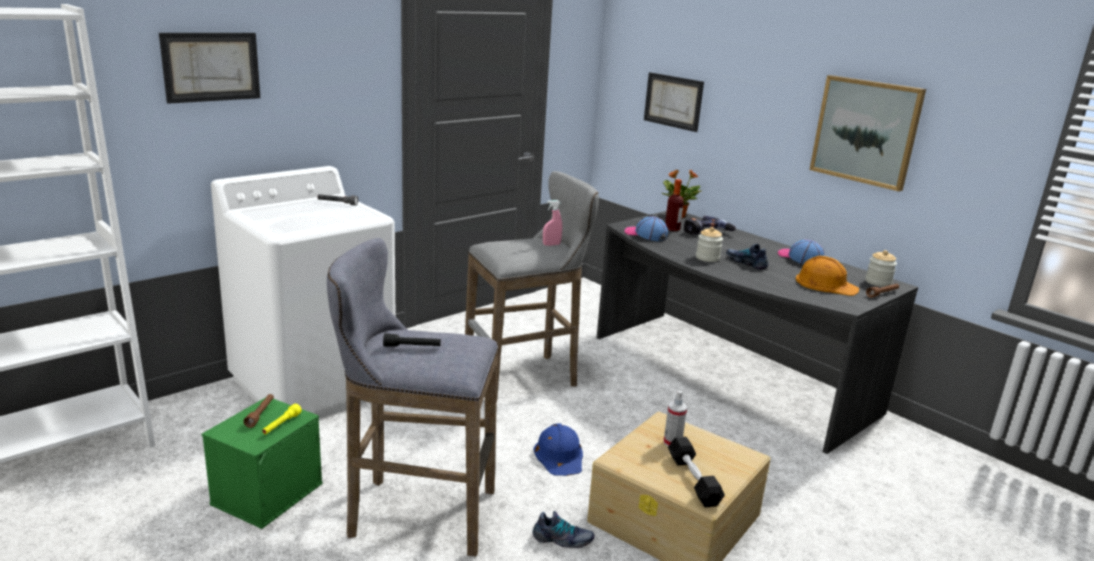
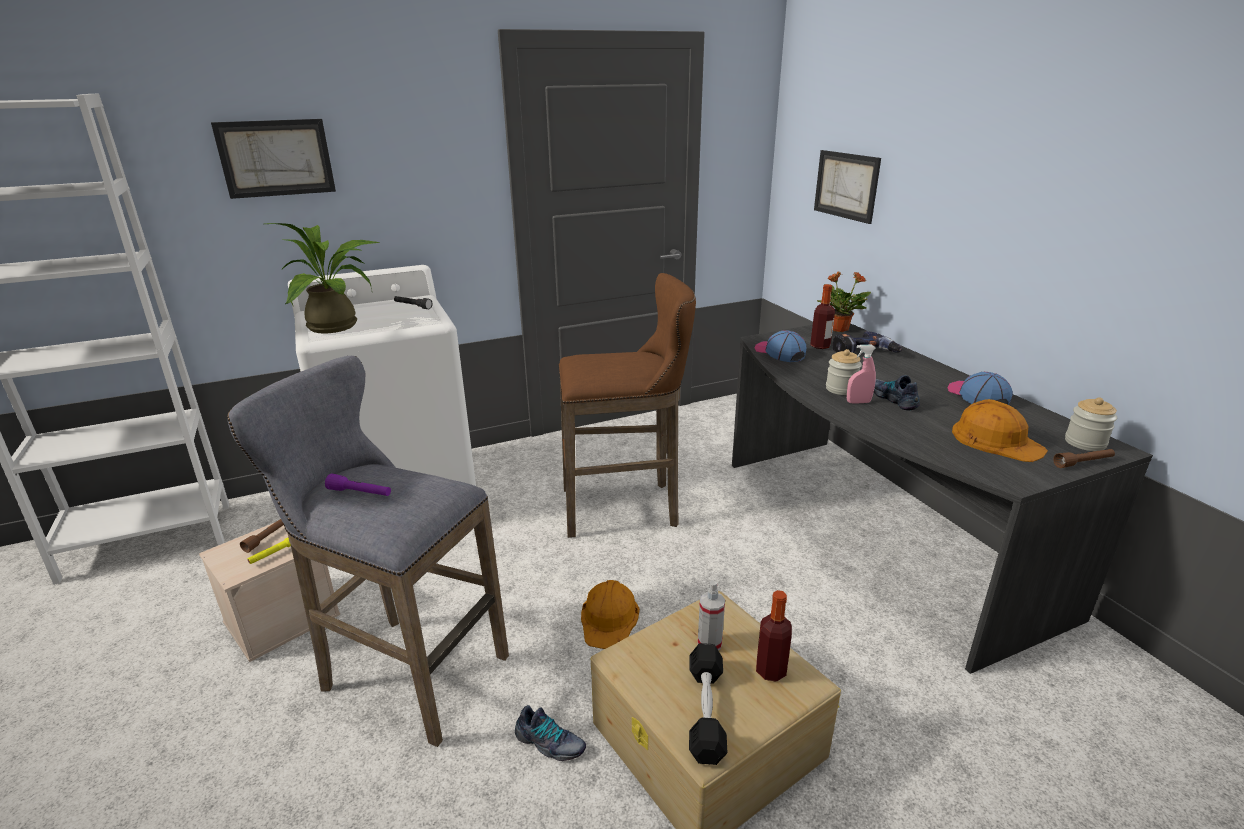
camera: 20 degrees right, 5 degrees up
green storage box [202,397,323,529] -> beige storage box [199,523,340,662]
black flashlight [383,333,441,347] -> purple flashlight [325,474,391,496]
grey stool [465,171,599,395] -> brown stool [559,273,696,538]
blue hard hat [533,423,583,476] -> orange hard hat [581,580,640,649]
pink spray bottle [543,200,562,246] -> pink spray bottle moved to [847,345,876,404]
picture [810,75,926,191] -> none
none -> potted plant [264,223,379,334]
none -> bottle [756,590,792,682]

